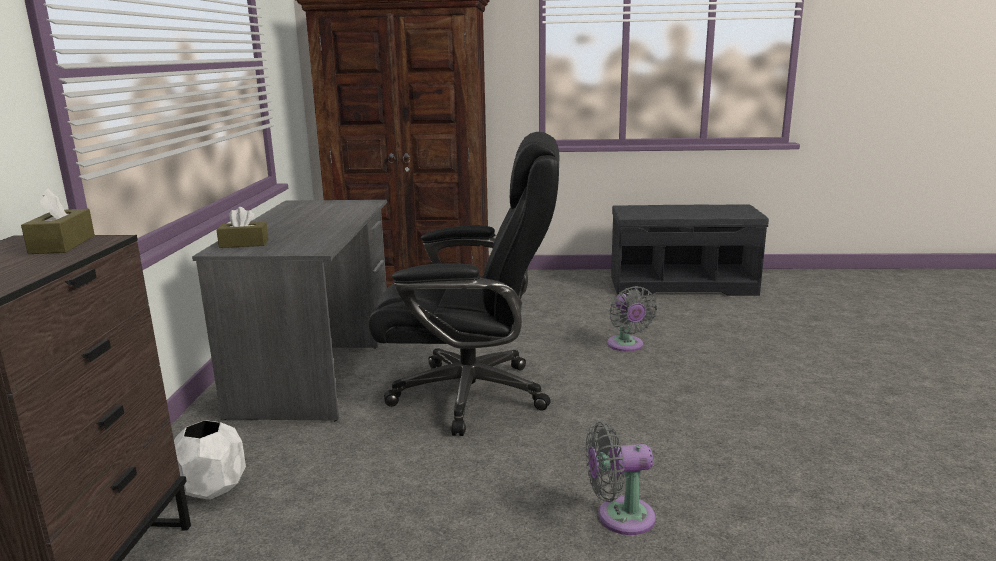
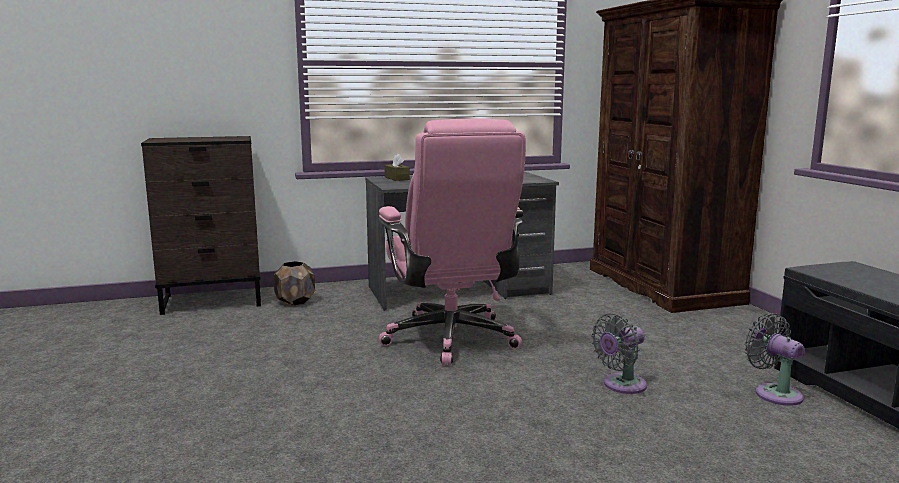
camera: 70 degrees right, 5 degrees down
brown tissue box [21,189,95,254] -> none
white planter [174,420,246,500] -> brown planter [273,261,315,305]
black office chair [368,132,559,436] -> pink office chair [378,119,526,366]
grey fan [586,421,656,535] -> grey fan moved to [744,313,805,406]

